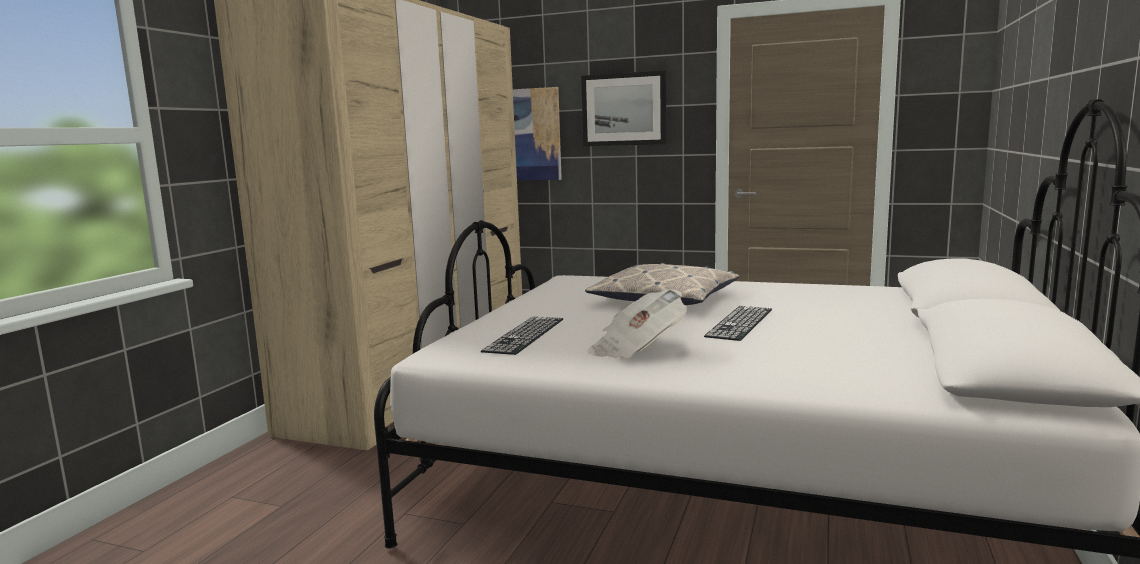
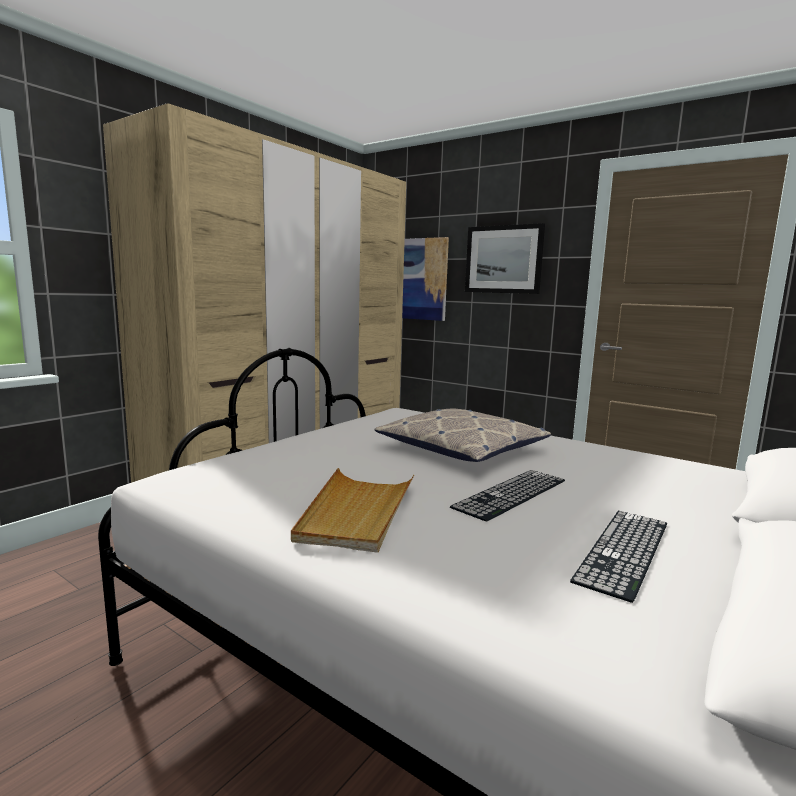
camera: 15 degrees right, 0 degrees up
keyboard [481,316,563,355] -> keyboard moved to [570,511,667,603]
newspaper [588,289,687,359] -> beige tray [291,468,414,553]

